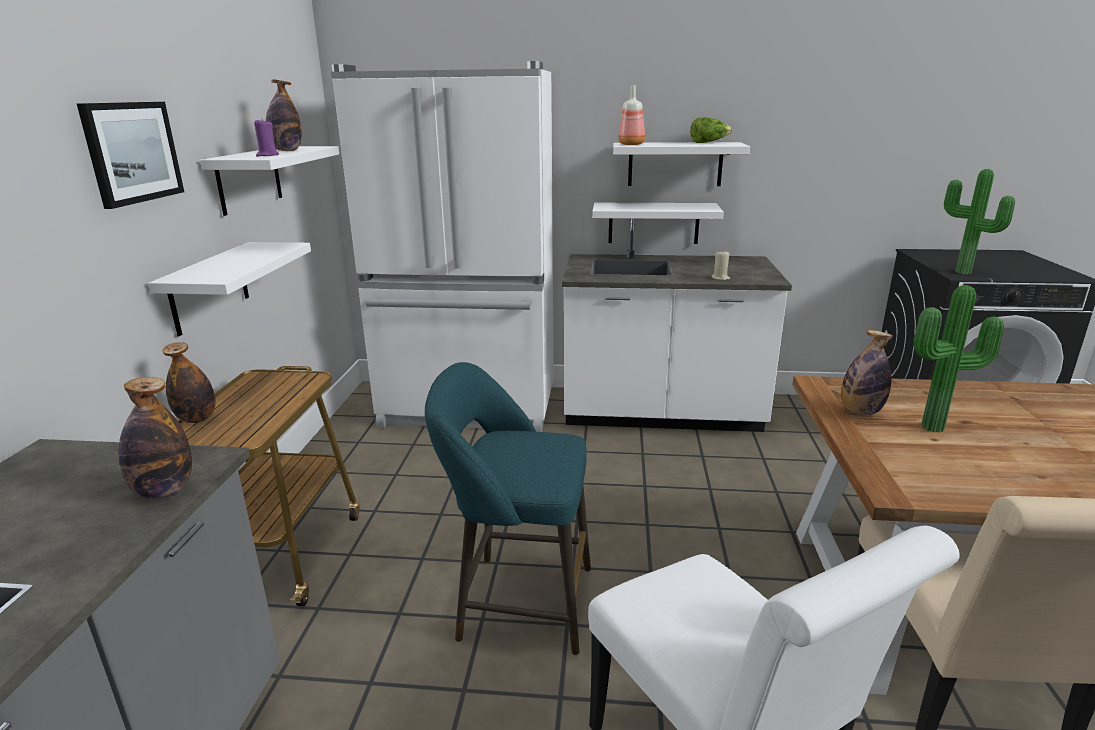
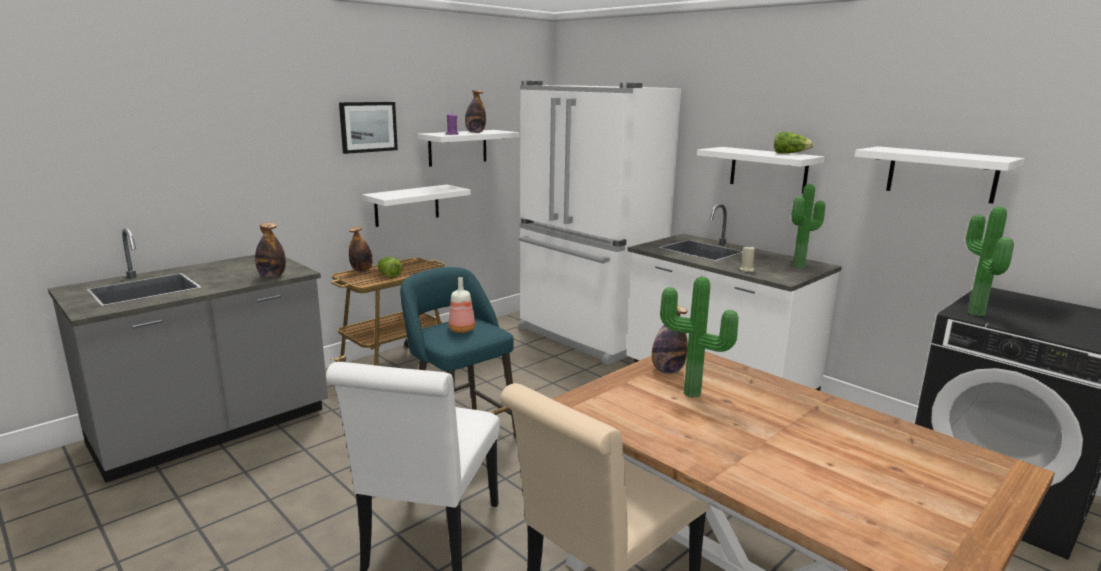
camera: 40 degrees right, 5 degrees down
white shelf [592,203,724,244] -> white shelf moved to [855,146,1025,204]
bottle [618,85,645,145] -> bottle moved to [448,277,475,333]
none -> lettuce [378,257,402,278]
none -> potted plant [791,184,825,268]

